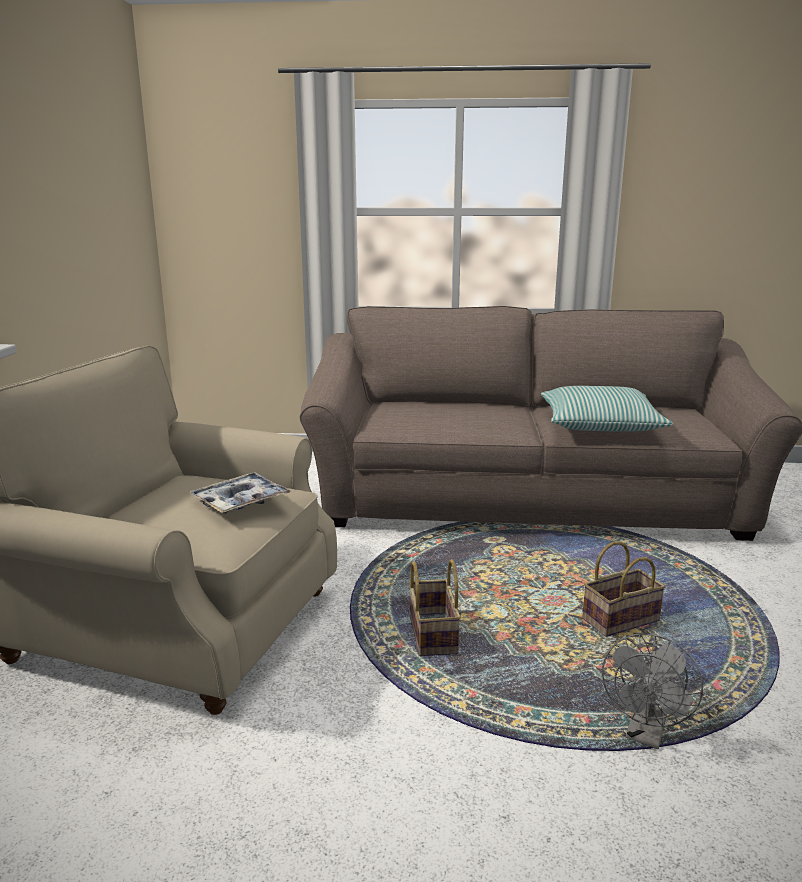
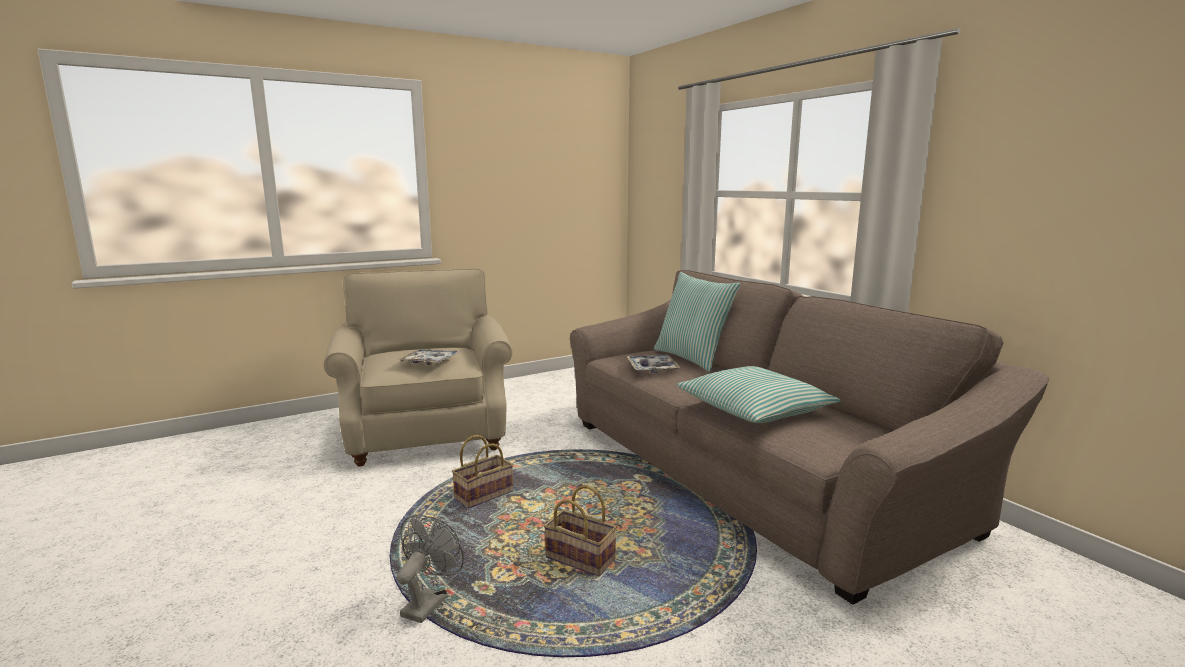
camera: 55 degrees right, 5 degrees down
grey fan [602,634,703,749] -> grey fan turned 120 degrees clockwise [397,515,464,623]
none -> tray [627,354,680,373]
none -> pillow [654,272,740,372]

